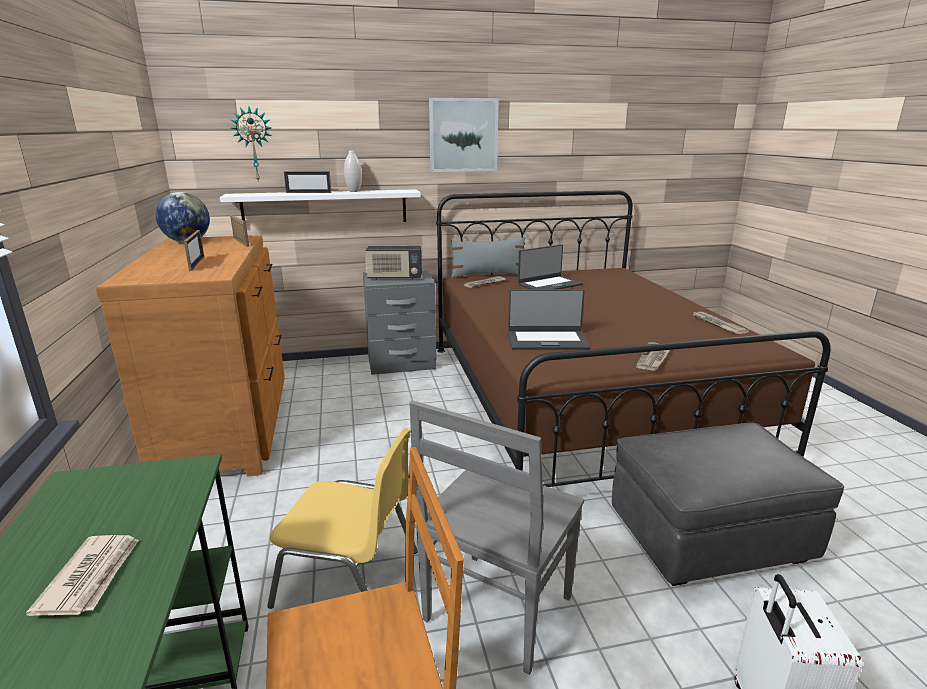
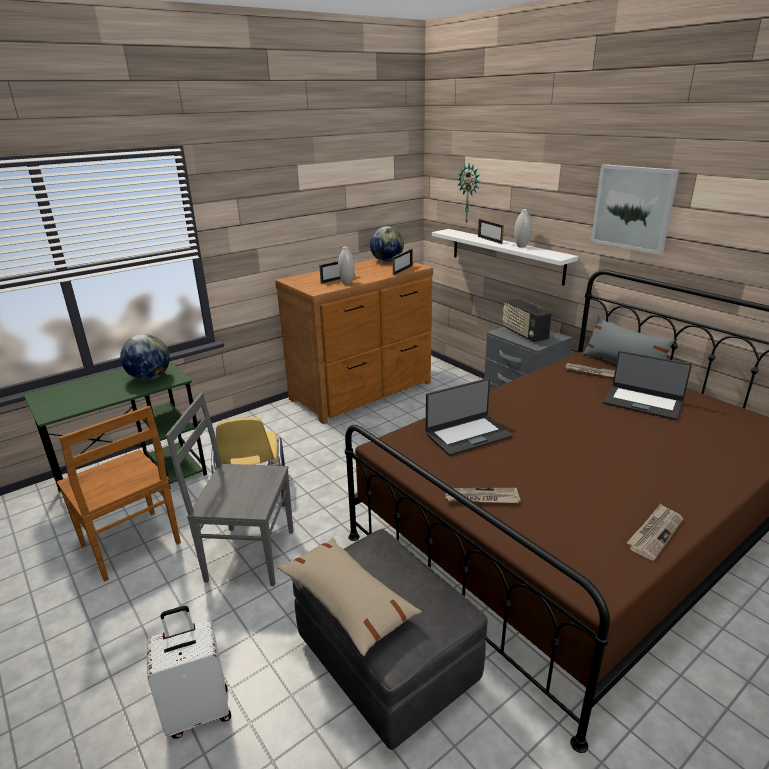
camera: 65 degrees right, 5 degrees up
newspaper [26,535,139,616] -> none
laptop [508,289,590,350] -> laptop turned 90 degrees counterclockwise [426,378,513,456]
none -> globe [120,334,170,380]
none -> beige pillow [278,538,422,656]
none -> white vase [338,246,355,284]

